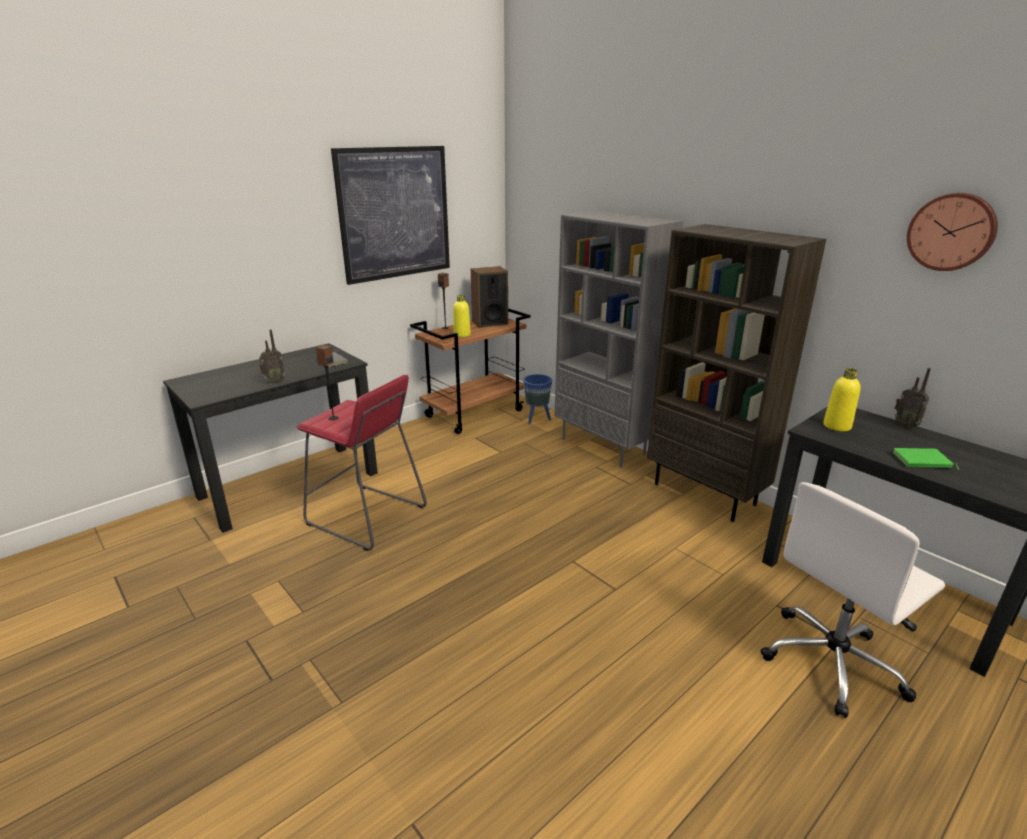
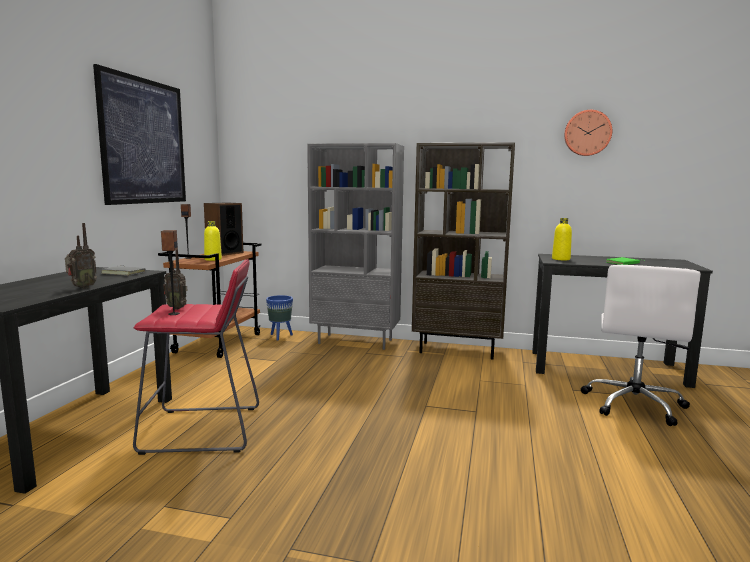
camera: 35 degrees left, 15 degrees down
radio [894,368,931,428] -> radio moved to [163,250,188,310]

